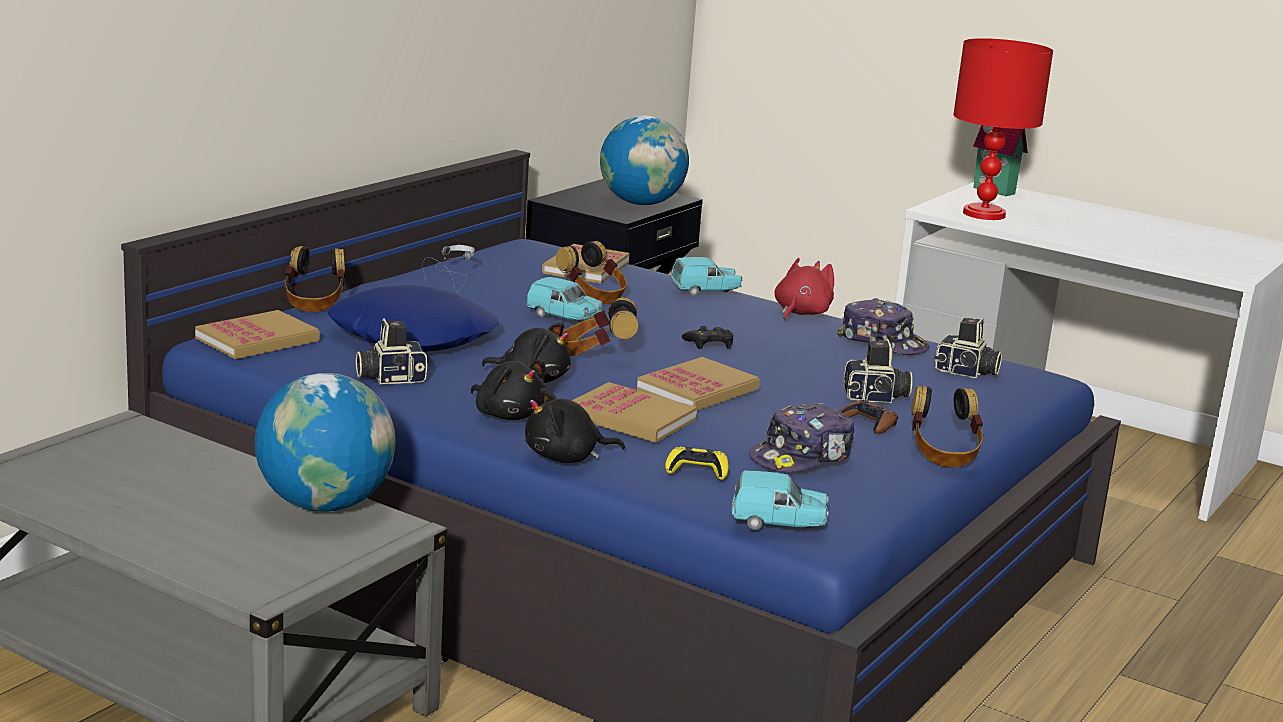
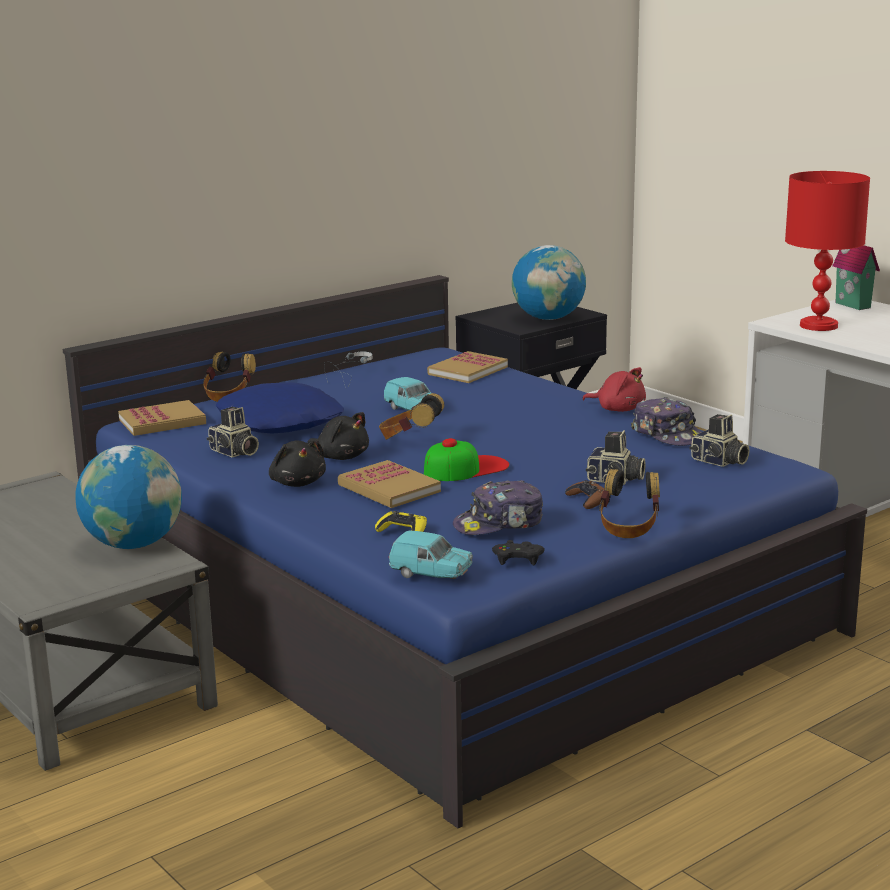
camera: 20 degrees right, 0 degrees up
camera [356,318,427,385] -> camera turned 135 degrees counterclockwise [207,407,259,457]
black plush toy [525,388,625,463] -> none
headphones [556,241,627,304] -> none
book [637,357,760,410] -> cap [424,438,509,481]
turquoise toy car [671,257,743,297] -> none
black game controller [682,326,733,349] -> black game controller moved to [492,540,545,565]
red plush toy [775,258,834,320] -> red plush toy turned 75 degrees clockwise [582,367,646,412]

